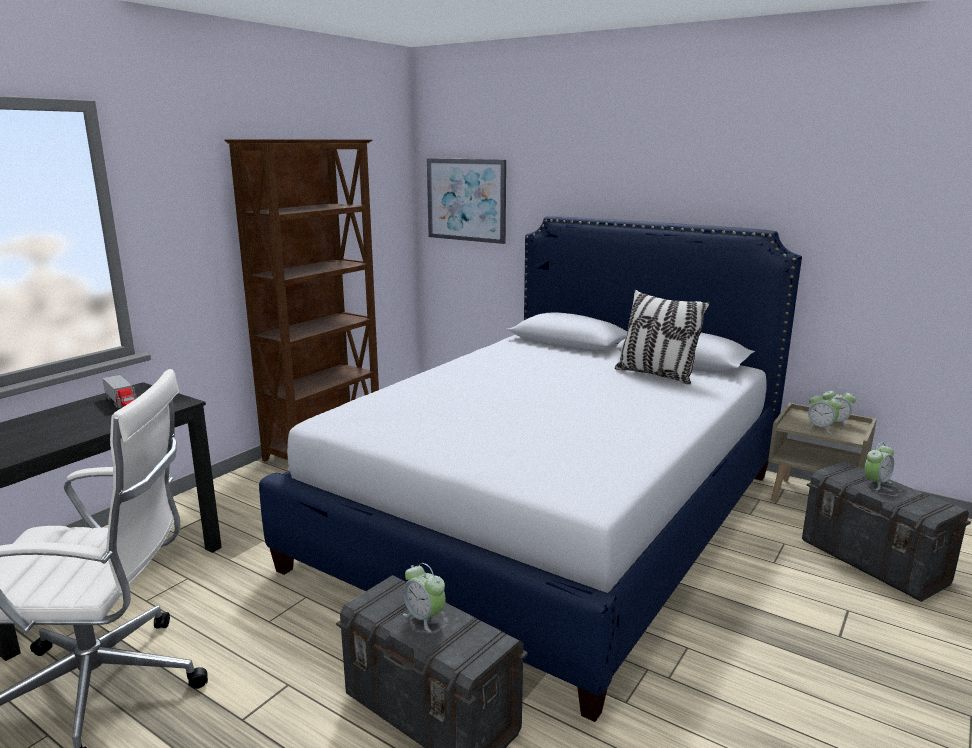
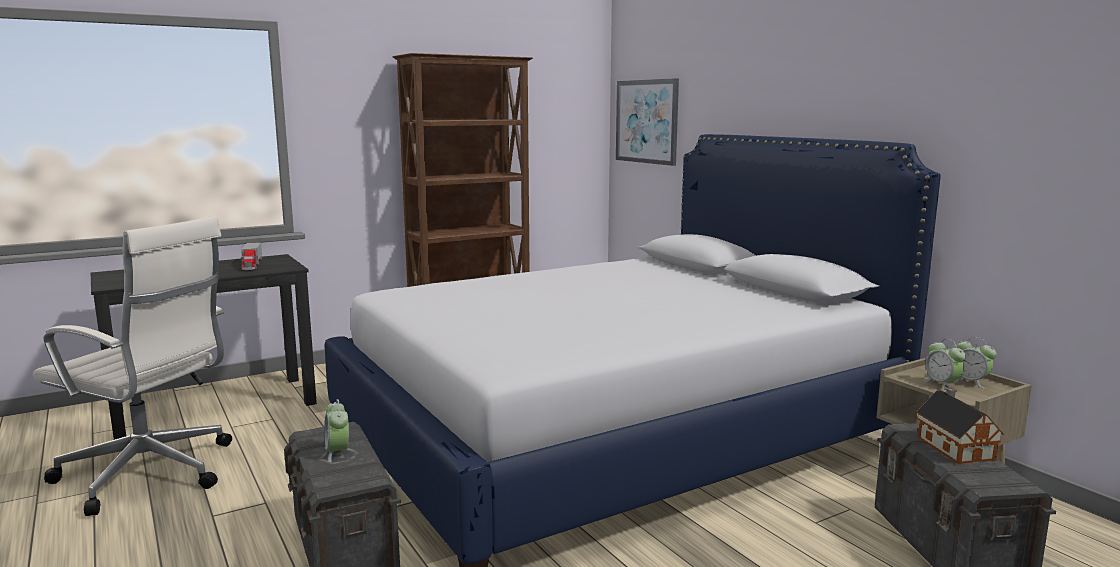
camera: 25 degrees right, 5 degrees down
pillow [615,290,710,385] -> none
alarm clock [864,442,894,490] -> toy house [916,388,1004,464]

